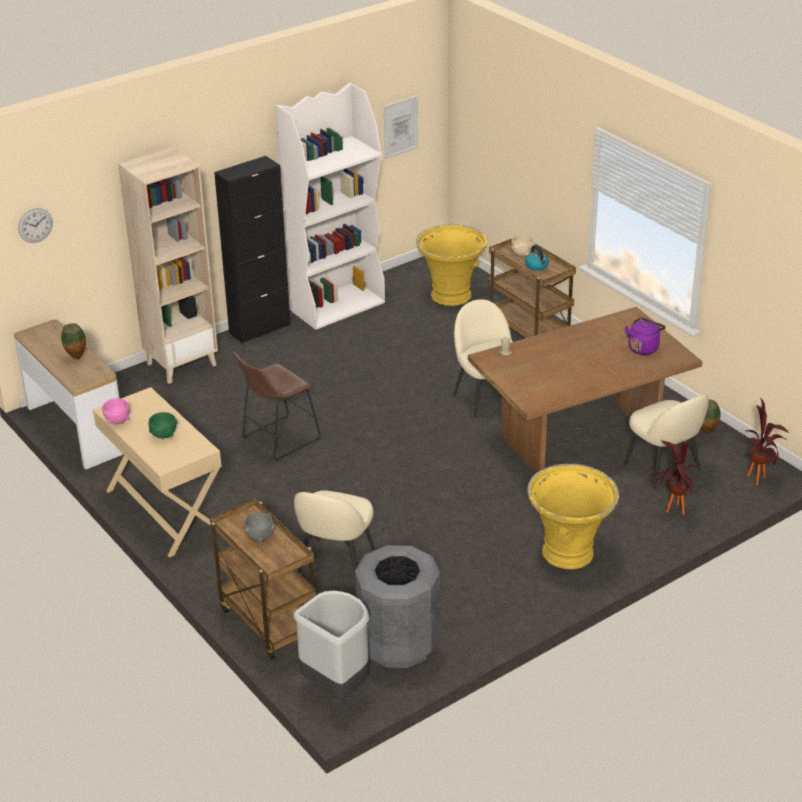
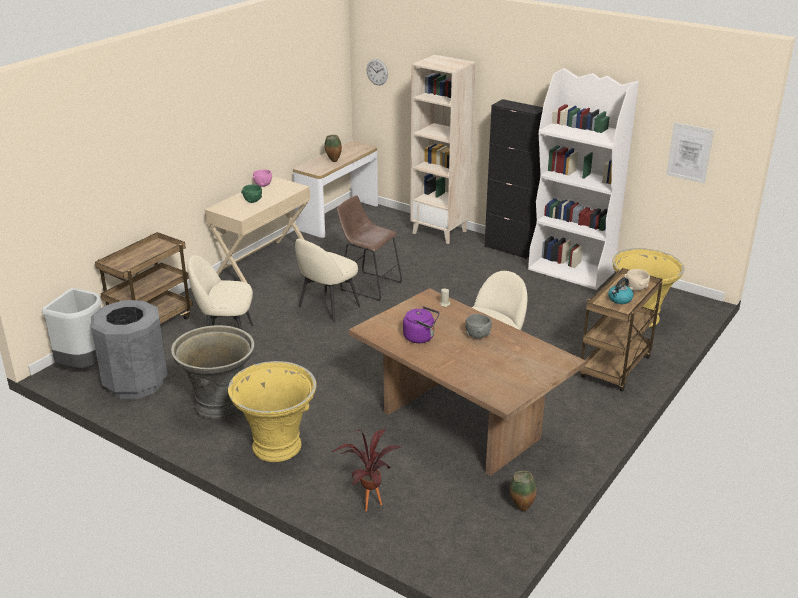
camera: 70 degrees right, 5 degrees down
grey bowl [244,512,275,542] -> grey bowl moved to [465,314,492,339]
beige chair [624,394,709,490] -> beige chair moved to [295,238,360,323]
purple kettle [625,317,666,355] -> purple kettle moved to [403,306,439,343]
potted plant [745,398,789,485] -> none
none -> grey planter [171,325,254,419]

